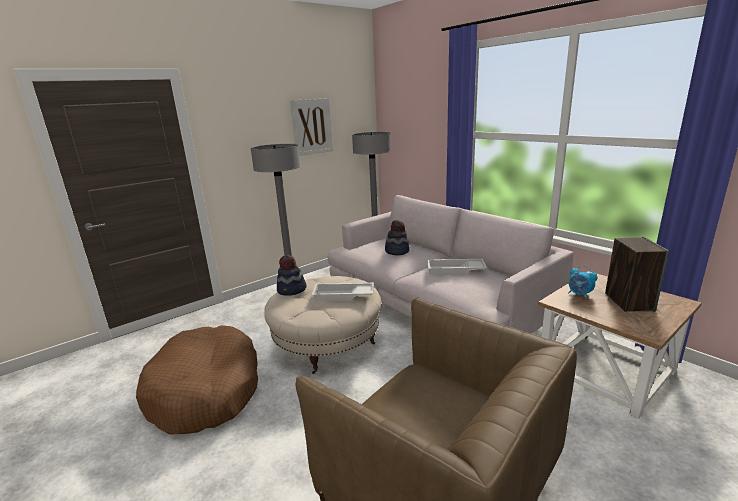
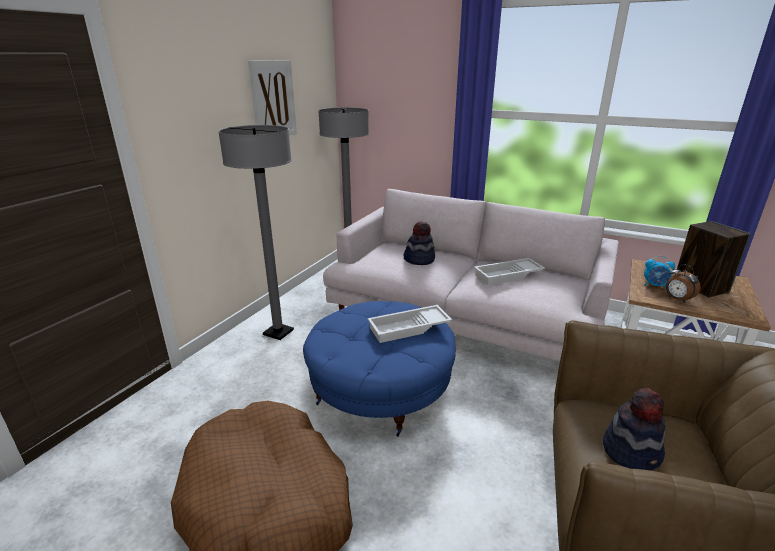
camera: 25 degrees left, 5 degrees up
beige ottoman [264,276,381,374] -> blue ottoman [303,301,456,437]
hat [277,255,306,296] -> hat moved to [603,388,665,470]
none -> alarm clock [666,264,701,303]

